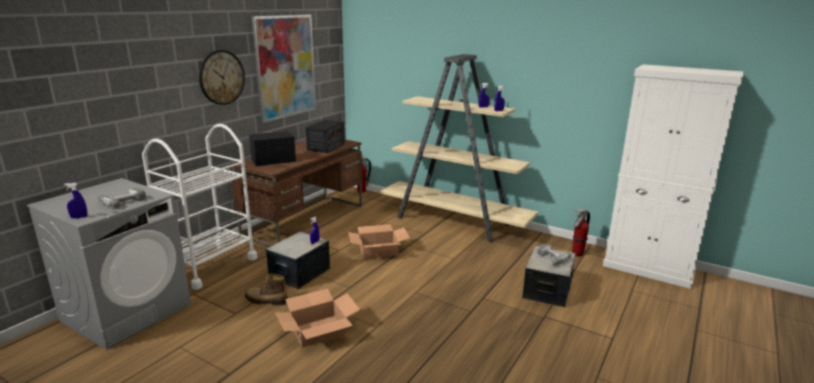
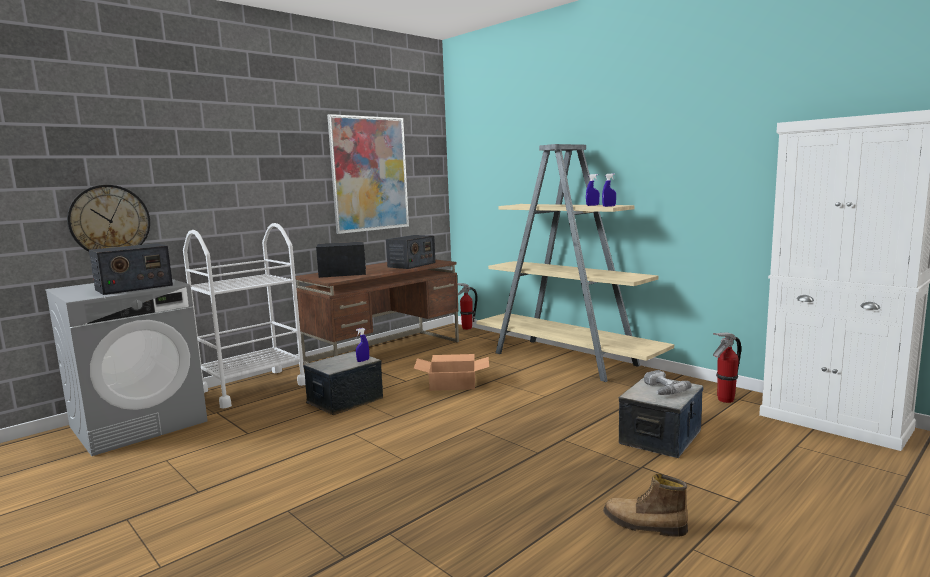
camera: 15 degrees right, 10 degrees down
blue spray bottle [64,183,87,219] -> none
power drill [98,188,146,208] -> radio [89,244,173,295]
wall clock [199,50,245,105] -> wall clock moved to [67,185,150,252]
boot [245,273,288,305] -> boot moved to [603,474,688,537]
cardboard box [275,289,360,348] -> none

